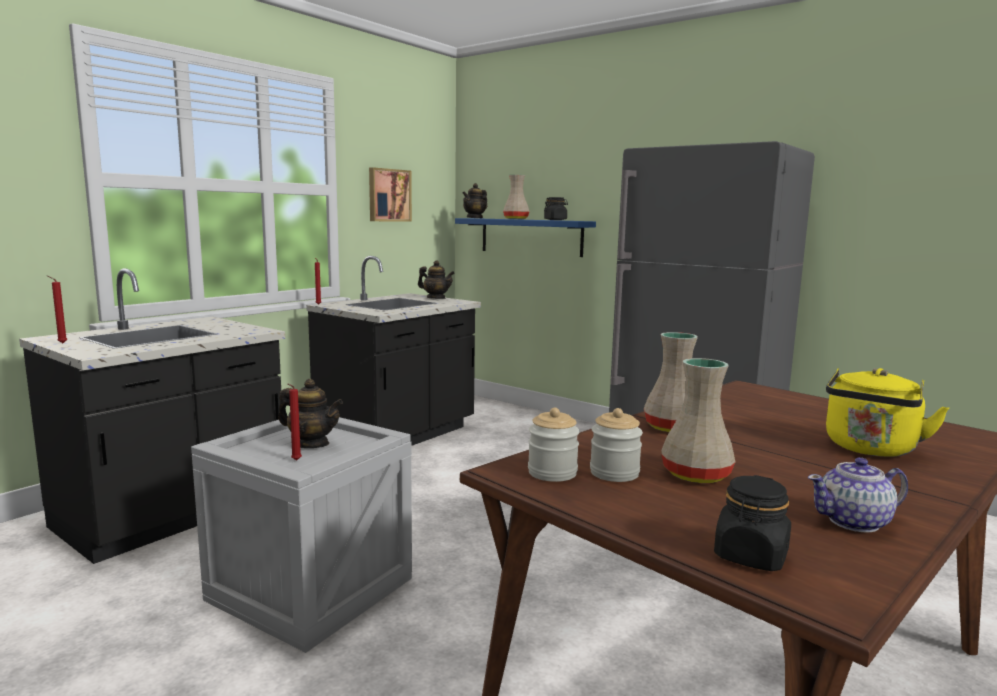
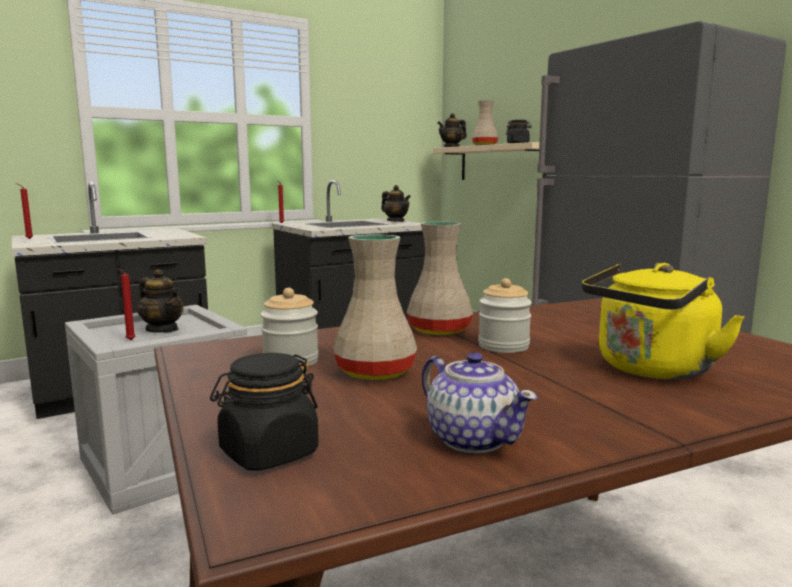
camera: 20 degrees right, 0 degrees up
picture [369,167,412,221] -> none
blue shelf [455,218,596,257] -> beige shelf [433,142,546,180]
jar [528,408,580,482] -> jar moved to [478,278,532,353]
teapot [808,457,908,532] -> teapot turned 135 degrees counterclockwise [422,352,537,453]

